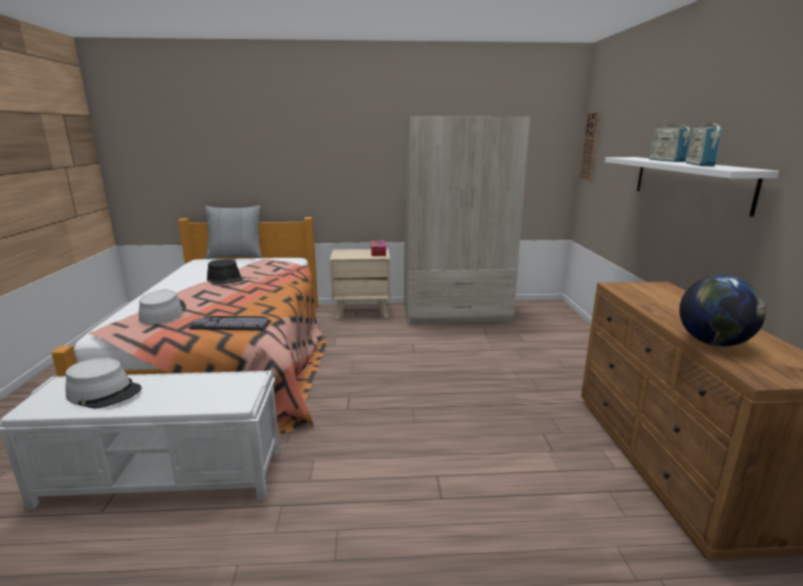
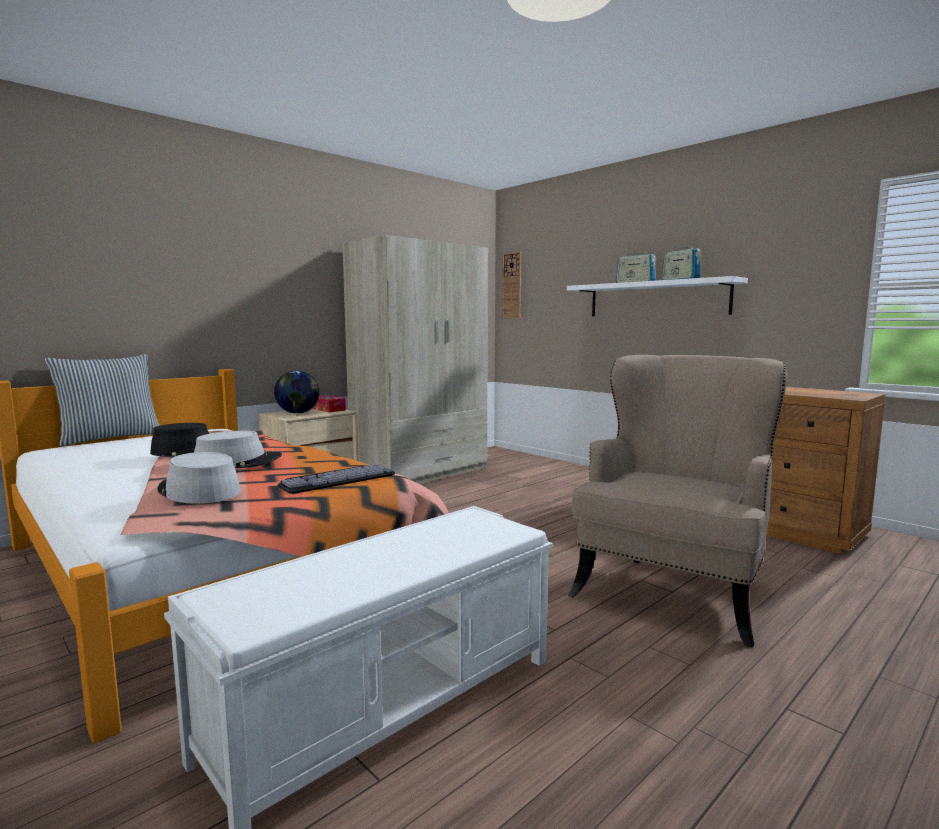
camera: 40 degrees left, 10 degrees down
grey hat [66,358,142,409] -> grey hat moved to [194,431,282,468]
globe [679,275,766,346] -> globe moved to [274,371,319,414]
none -> beige armchair [568,355,787,647]

